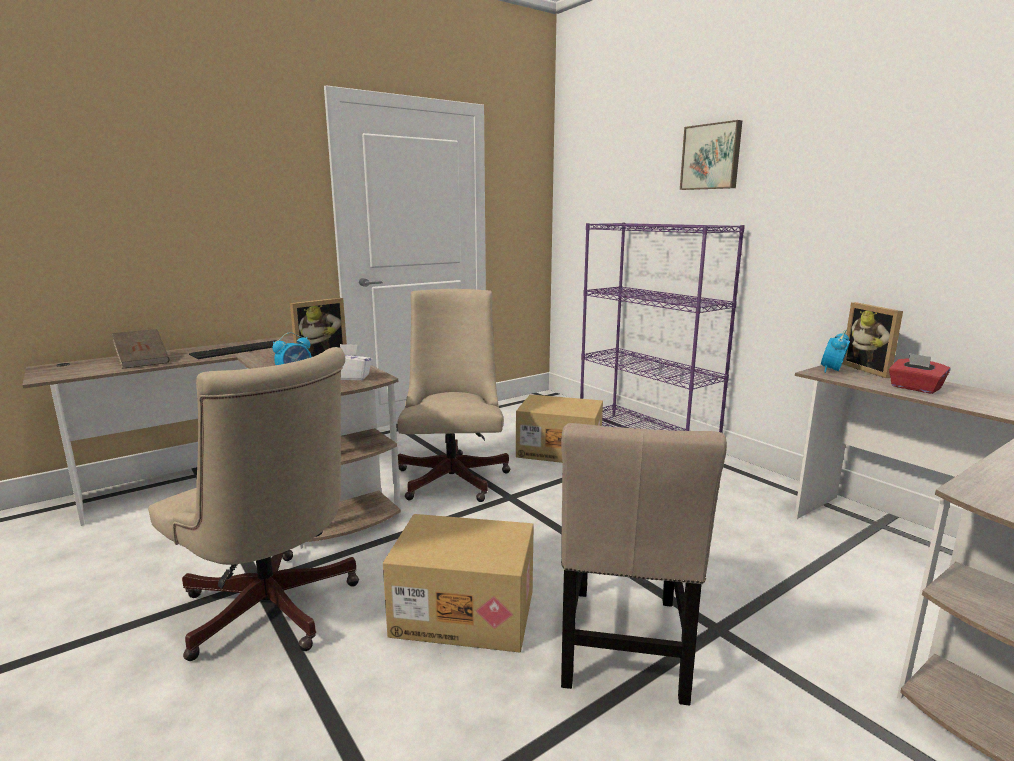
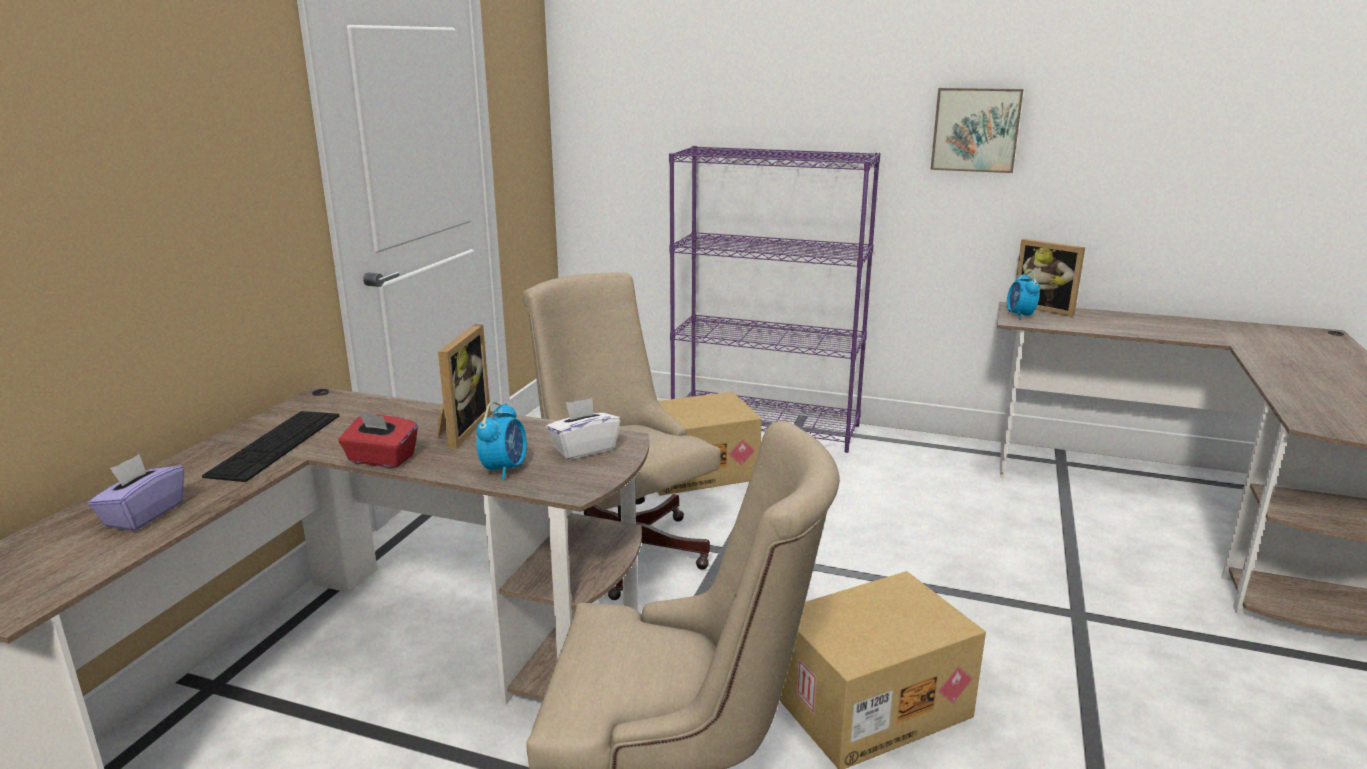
camera: 35 degrees left, 5 degrees up
brown book [112,329,170,369] -> purple tissue box [88,454,184,531]
beige chair [561,423,727,706] -> none
picture [680,120,743,190] -> picture moved to [931,88,1023,173]
red tissue box [889,353,951,394] -> red tissue box moved to [338,412,418,468]

